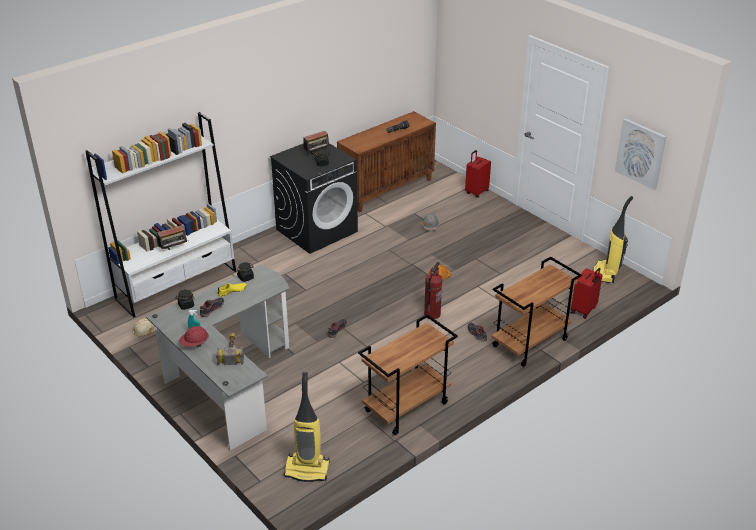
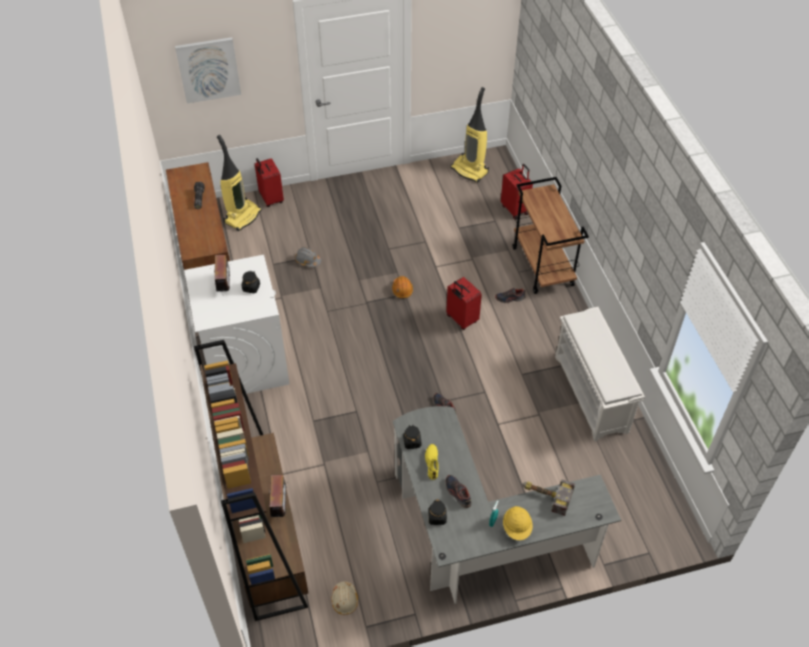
camera: 65 degrees left, 15 degrees up
white bookcase [85,112,236,318] -> brown bookcase [194,340,308,621]
red hard hat [179,326,209,347] -> yellow hard hat [503,506,533,540]
black washing machine [270,143,358,254] -> white washing machine [184,255,290,395]
vacuum cleaner [284,372,330,482] -> vacuum cleaner moved to [217,135,262,231]
brown cart [358,314,458,435] -> white shoe rack [555,307,645,441]
fire extinguisher [424,262,442,319] -> red suitcase [446,277,482,330]
picture [615,118,667,190] -> picture moved to [175,37,241,104]

